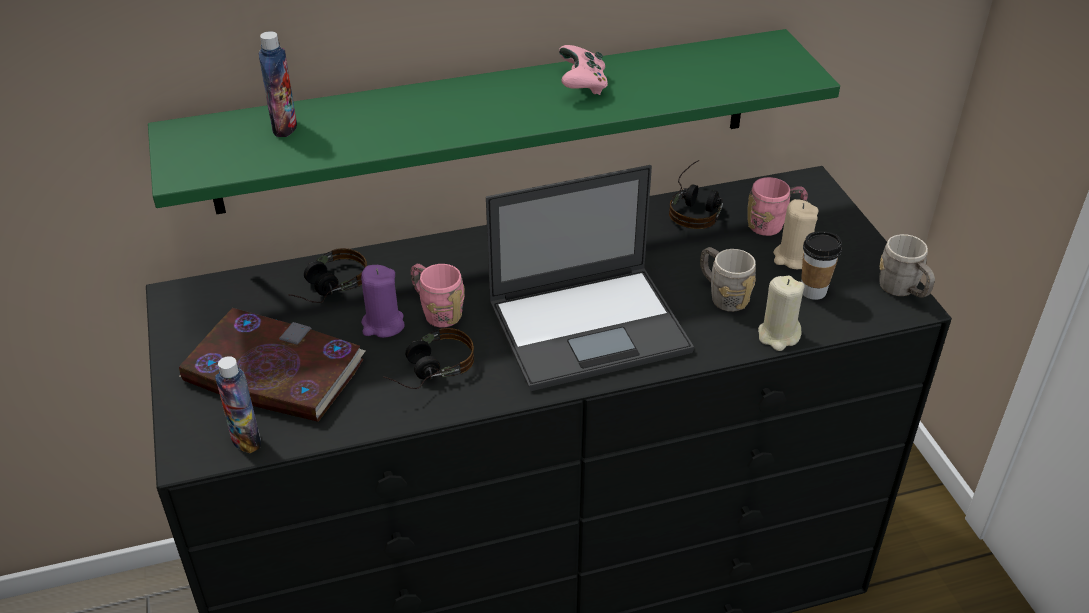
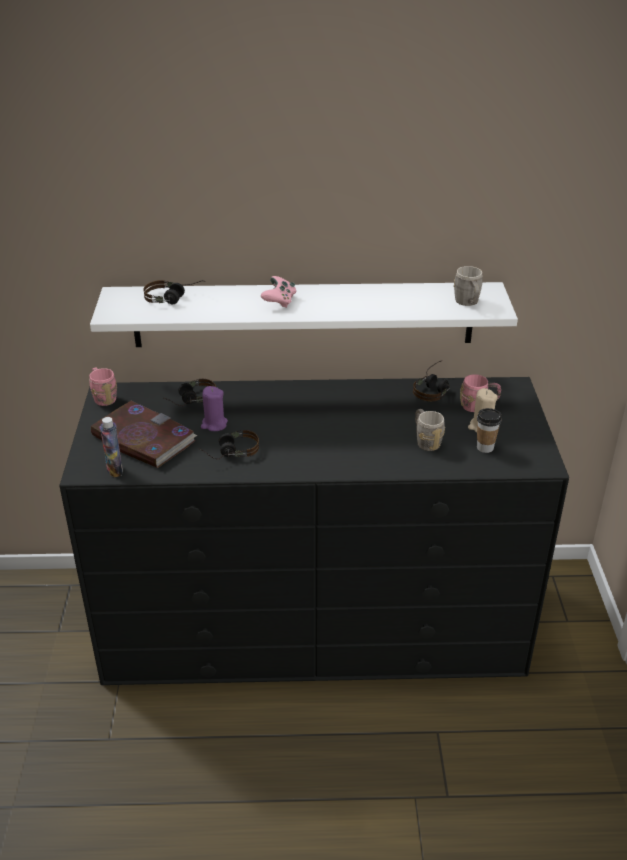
camera: 15 degrees right, 5 degrees down
green shelf [148,29,840,215] -> white shelf [90,282,518,347]
bottle [259,31,297,137] -> headphones [143,280,206,304]
pink mug [411,264,465,327] -> pink mug moved to [89,367,117,406]
laptop [486,165,694,391] -> none
pink game controller [559,45,608,95] -> pink game controller moved to [261,276,296,308]
beige candle [758,276,804,351] -> none
grey mug [880,234,935,297] -> grey mug moved to [454,266,483,306]

